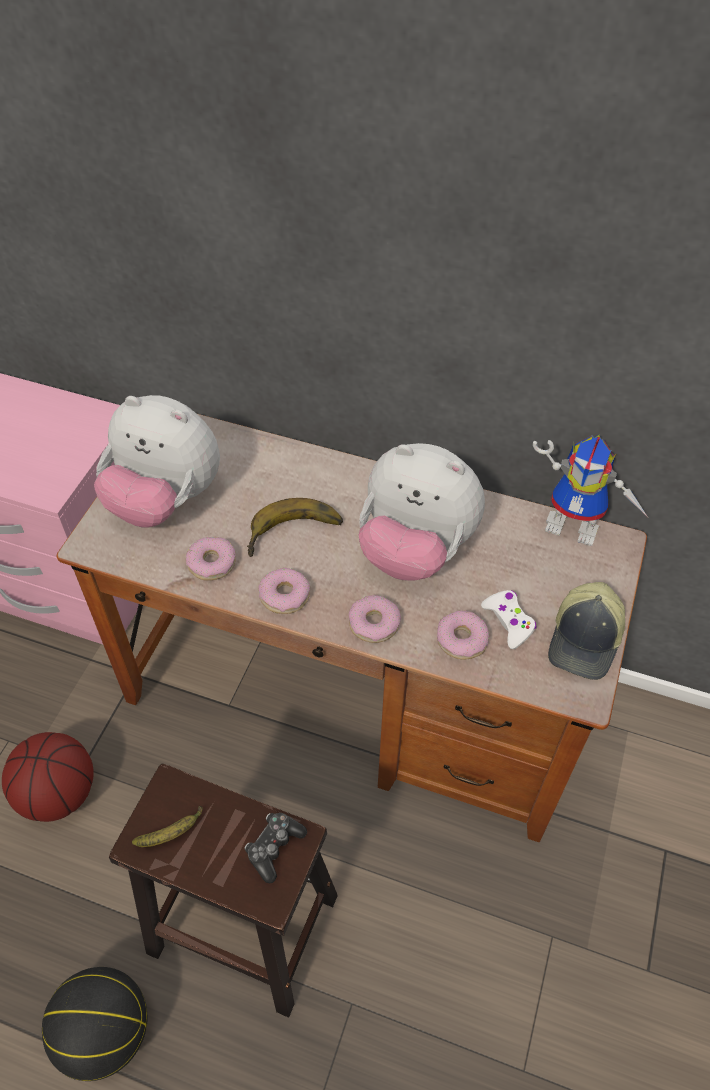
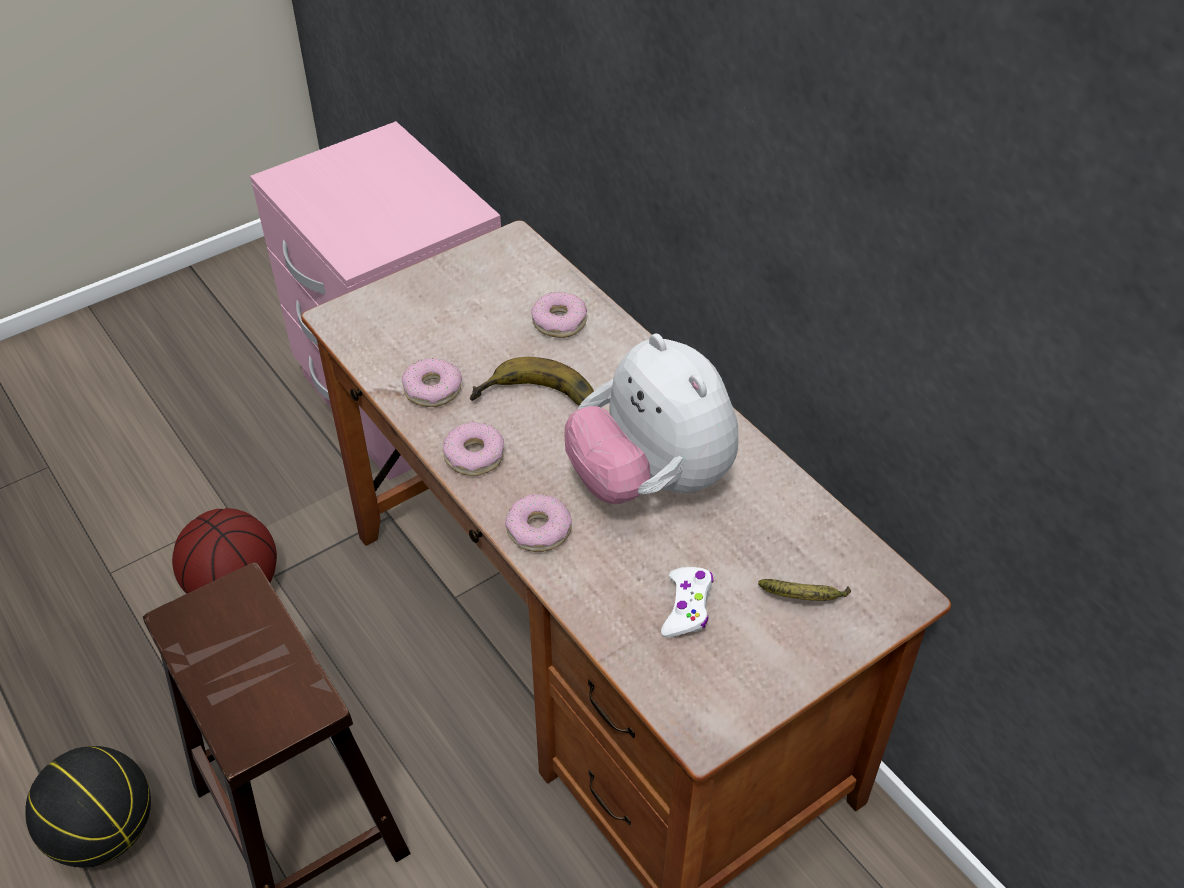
camera: 35 degrees right, 5 degrees down
plush toy [94,395,220,527] -> none
banana [132,806,203,847] -> banana moved to [758,579,851,601]
game controller [244,813,307,883] -> none
donut [437,611,489,659] -> donut moved to [531,292,587,338]
toy robot [533,435,648,546] -> none
cap [548,582,625,680] -> none

